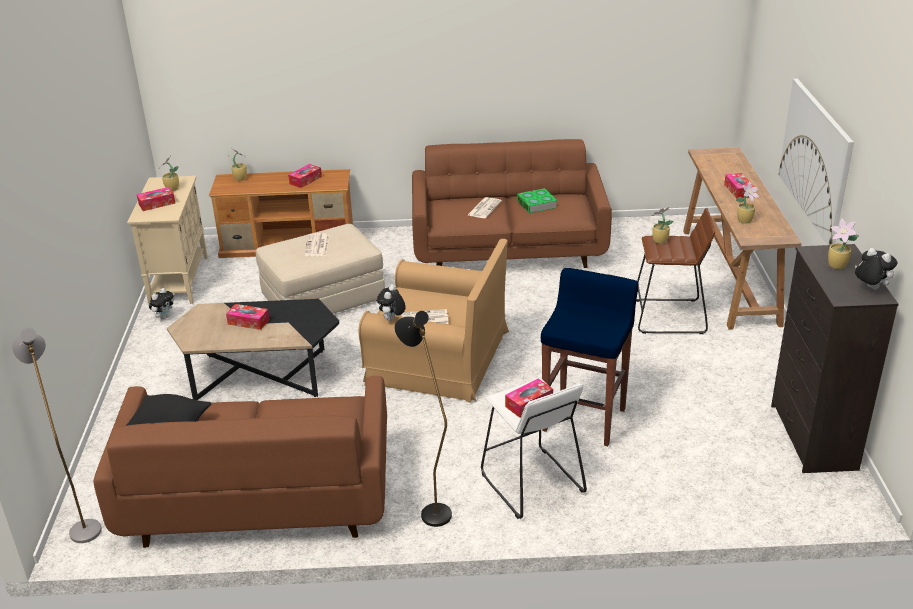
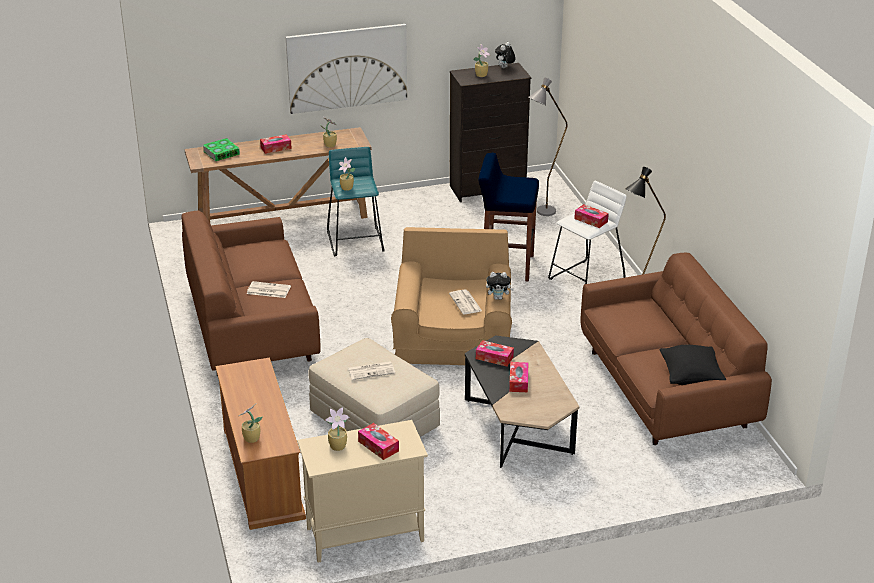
camera: 105 degrees left, 0 degrees up
grey floor lamp [12,328,102,543] -> grey floor lamp moved to [528,78,568,216]
plush toy [149,288,174,319] -> none
tissue box [288,164,322,188] -> tissue box moved to [476,340,514,367]
book [517,188,557,213] -> book moved to [203,138,240,161]
brown stool [636,208,715,334] -> turquoise stool [327,147,385,256]

